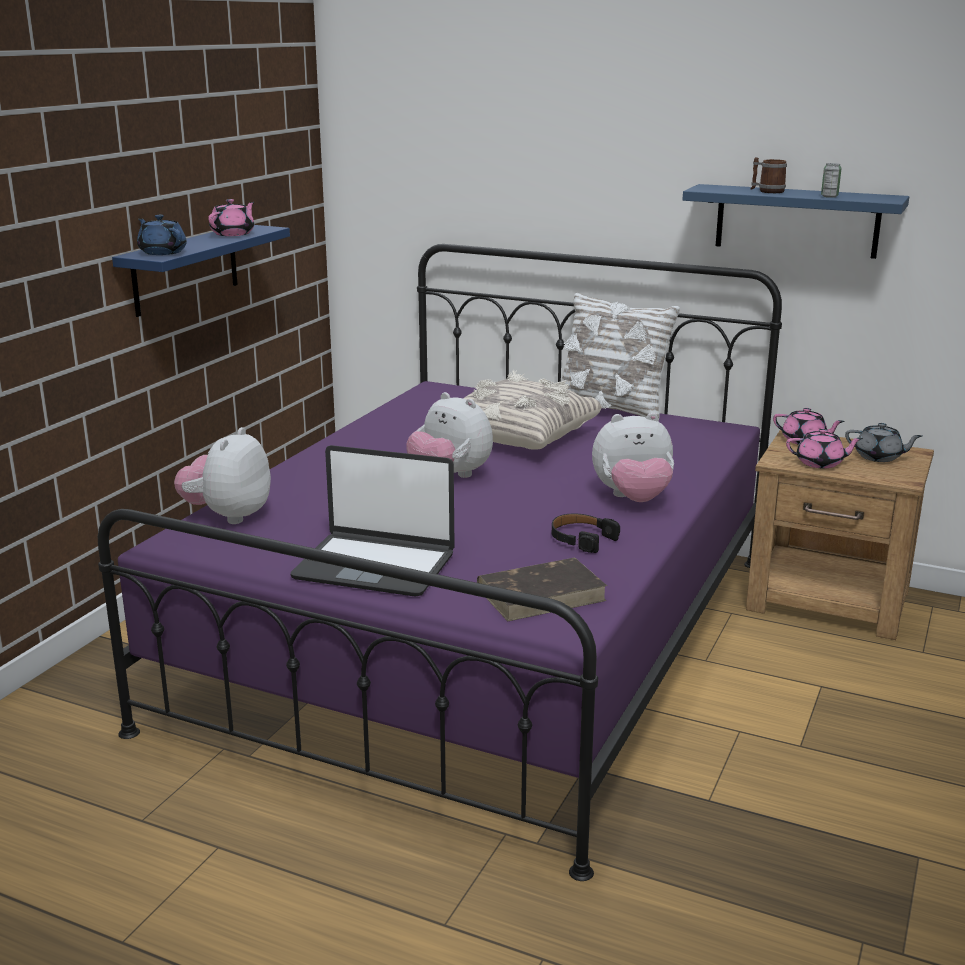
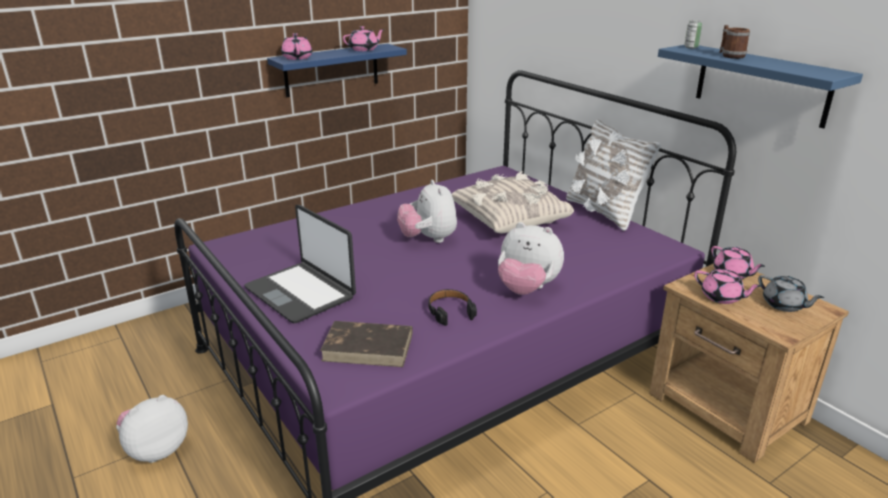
camera: 30 degrees right, 5 degrees up
blue teapot [137,215,187,255] -> pink teapot [281,33,312,60]
plush toy [174,427,271,524] -> plush toy moved to [116,395,188,463]
can [821,163,841,198] -> can moved to [684,20,702,49]

